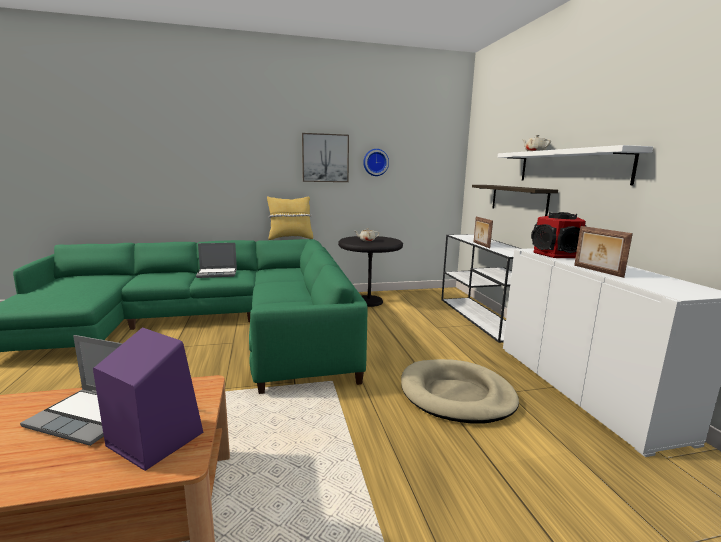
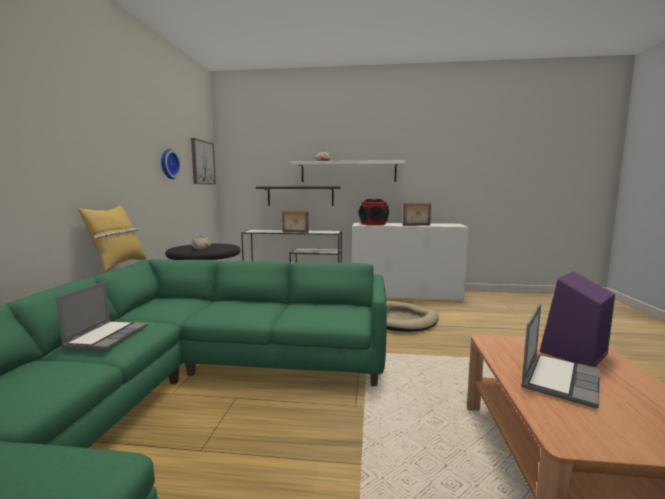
camera: 70 degrees left, 5 degrees down
picture [302,133,349,182] -> picture moved to [191,138,216,185]

